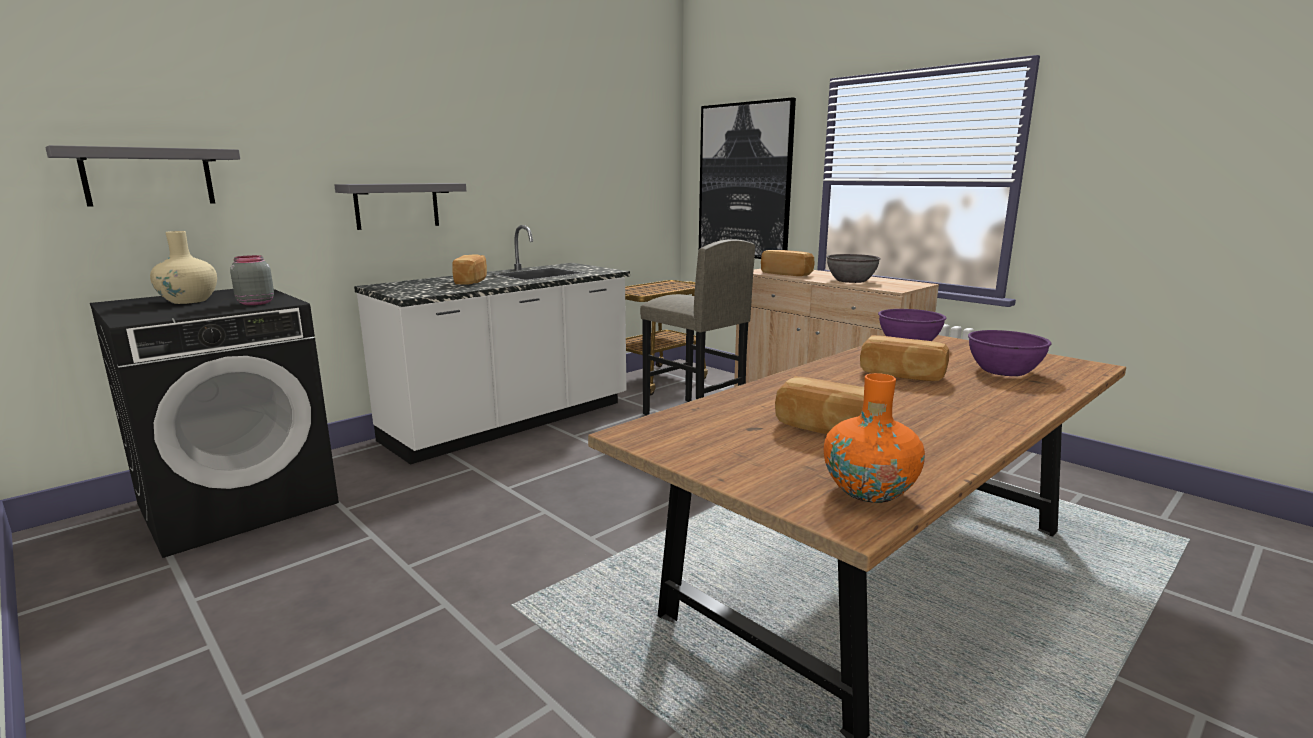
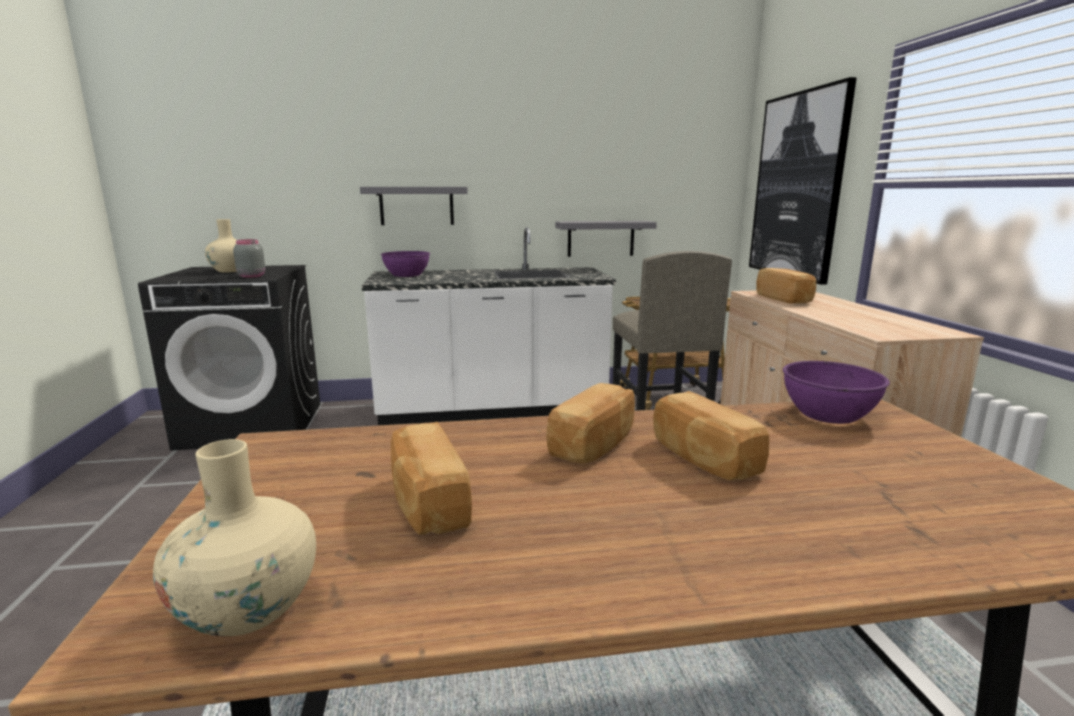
camera: 35 degrees right, 0 degrees up
grey shelf [45,145,240,207] -> grey shelf moved to [555,221,657,257]
bread [452,254,487,285] -> bread moved to [546,383,635,463]
orange vase [824,373,925,503] -> beige vase [153,439,316,636]
grey bowl [826,254,881,283] -> none
purple bowl [968,330,1052,376] -> purple bowl moved to [381,251,430,277]

